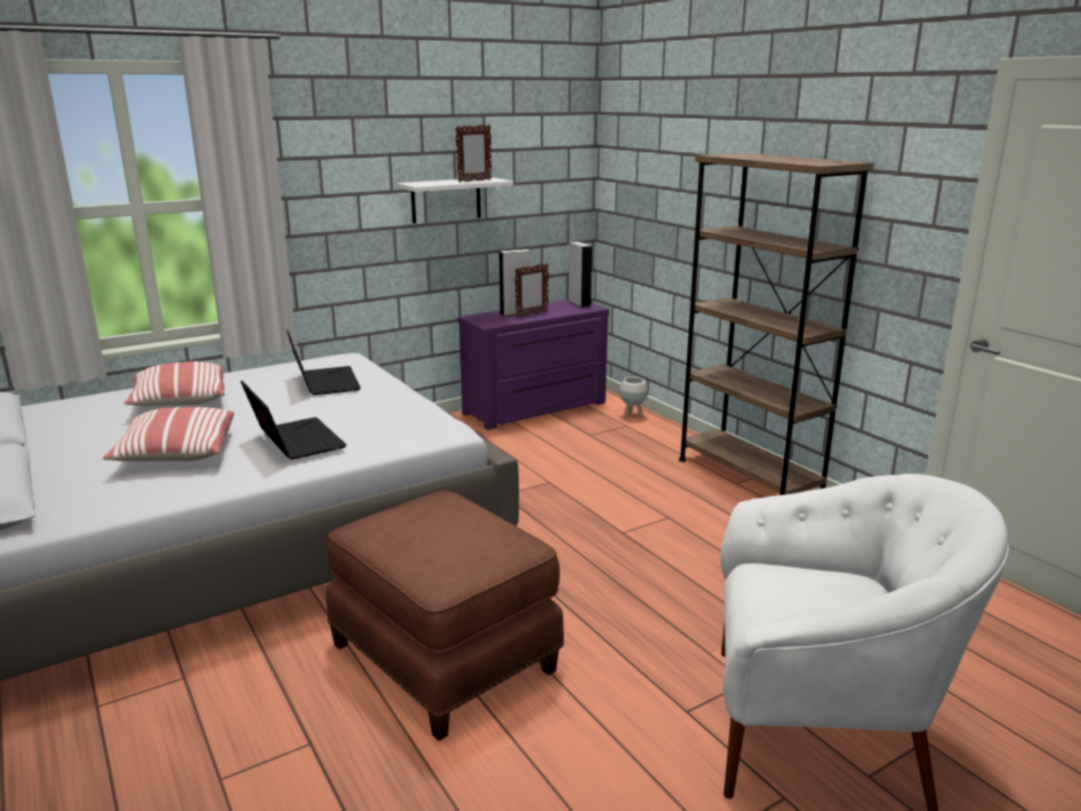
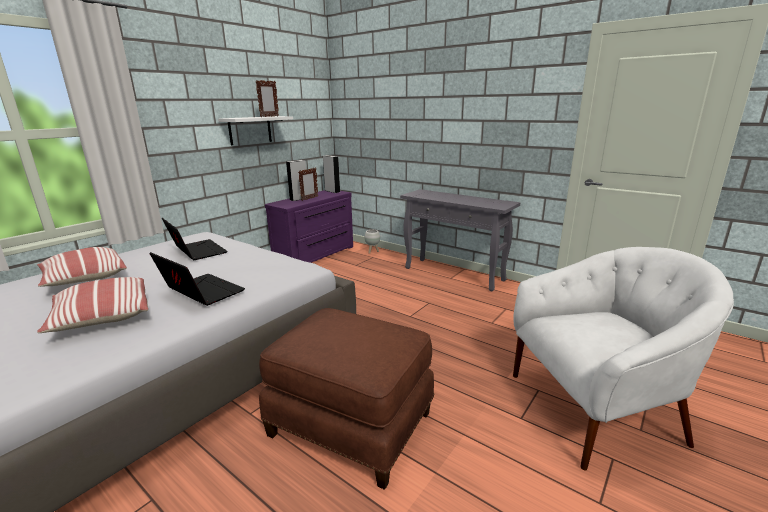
camera: 20 degrees left, 0 degrees up
brown bookcase [679,153,874,495] -> grey console table [400,189,521,292]

